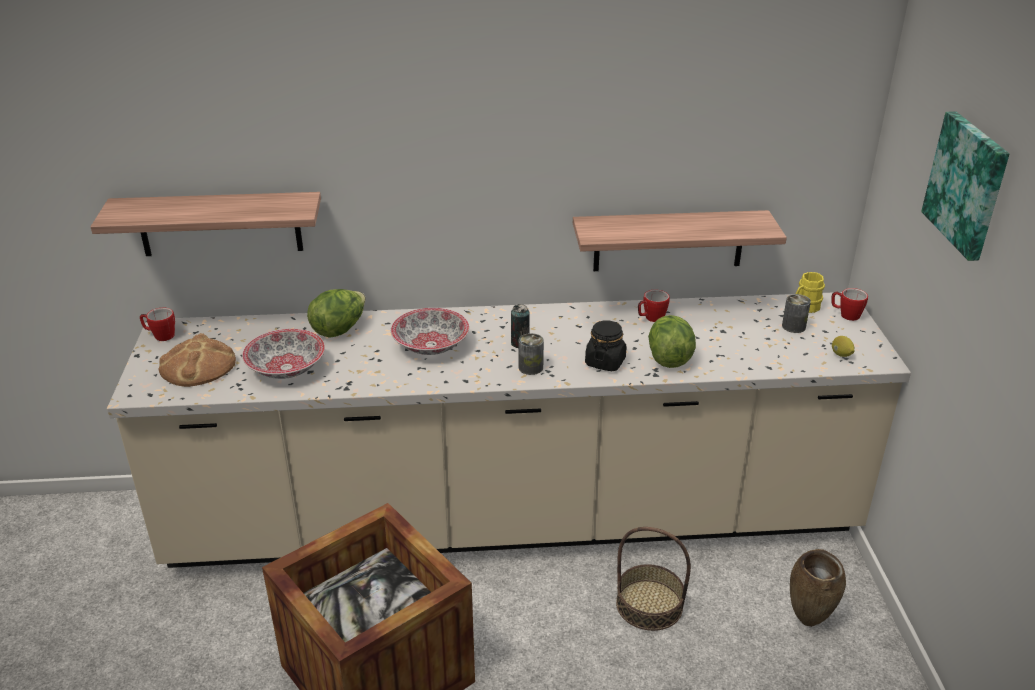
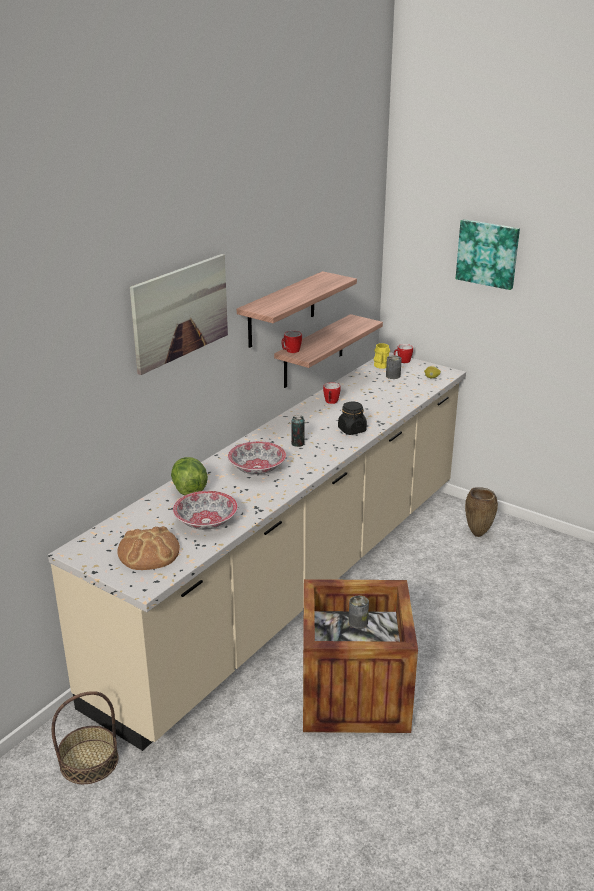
camera: 50 degrees left, 5 degrees down
shelf [91,192,321,256] -> shelf moved to [237,271,357,348]
mug [140,308,175,341] -> mug moved to [281,331,302,353]
can [519,333,544,375] -> can moved to [349,596,369,629]
basket [616,527,691,631] -> basket moved to [52,691,119,784]
lettuce [648,315,696,368] -> none
none -> picture [130,254,228,375]

